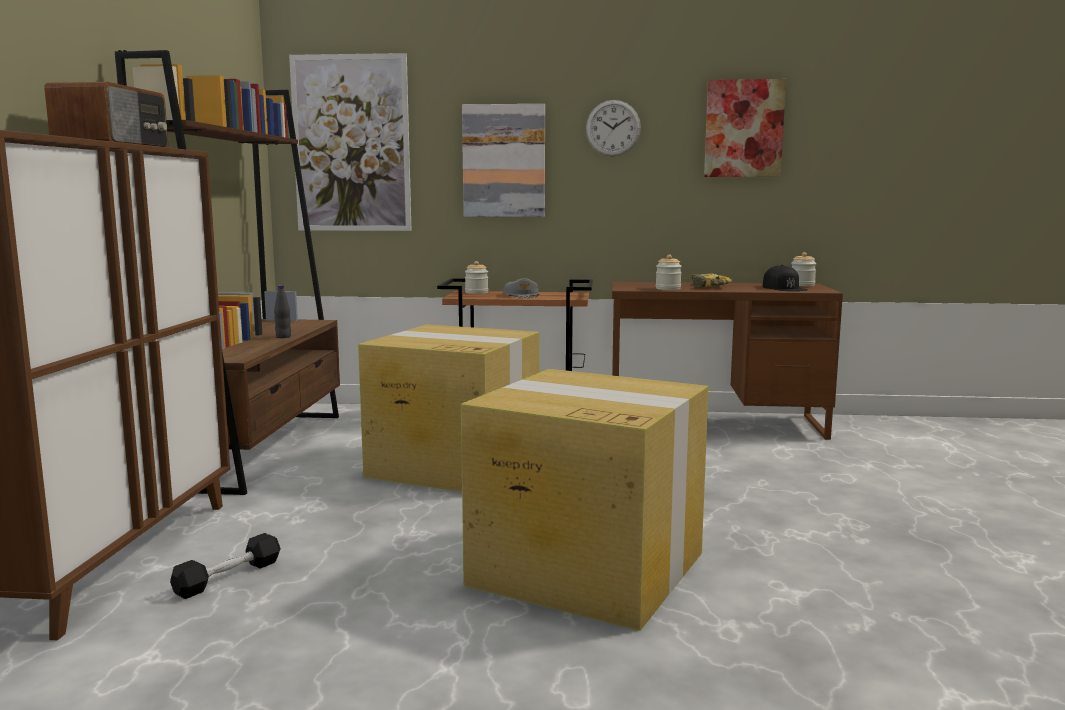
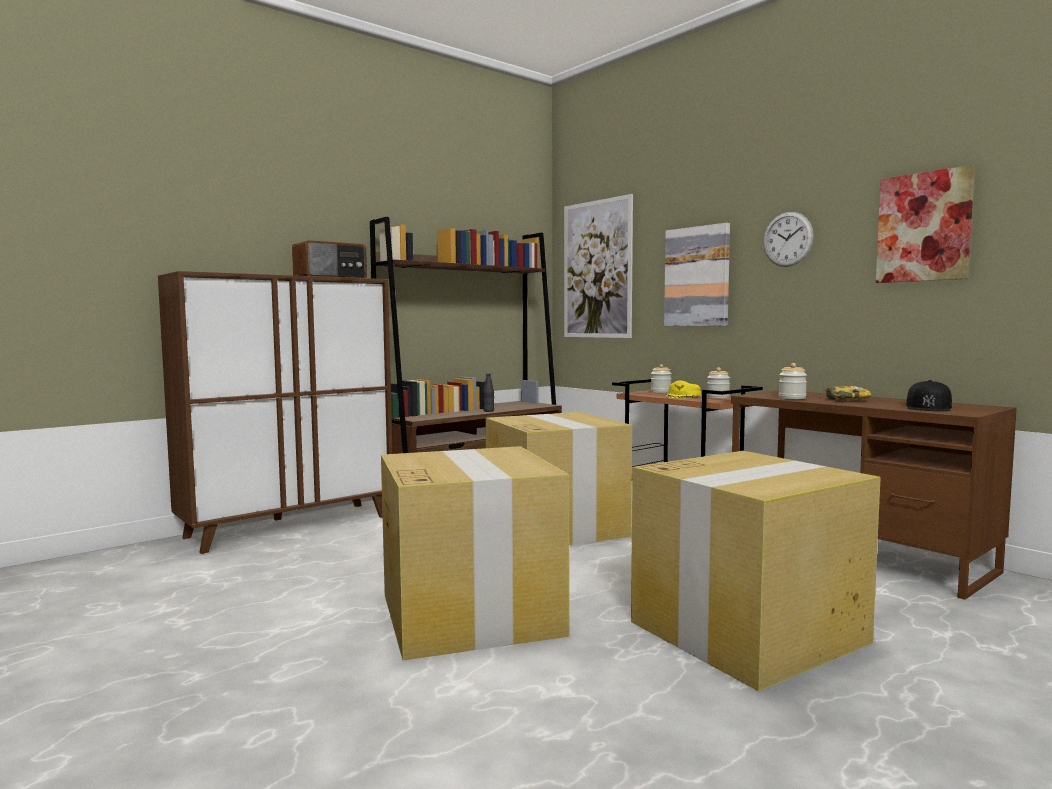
camera: 45 degrees right, 5 degrees down
black dumbbell [170,533,281,599] -> none
grey cap [503,278,539,299] -> yellow cap [666,380,701,399]
jar [791,252,817,286] -> jar moved to [707,367,730,398]
none -> cardboard box [631,451,881,691]

